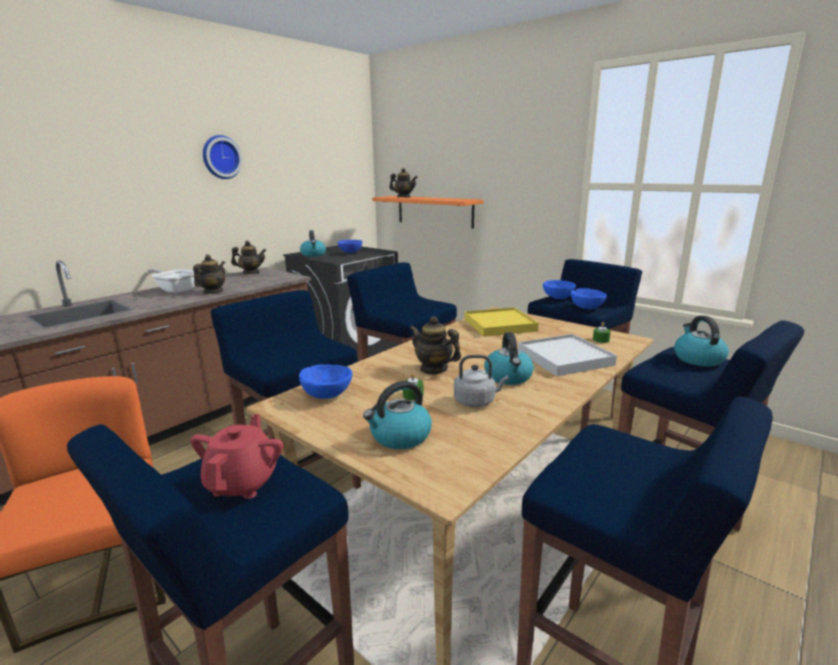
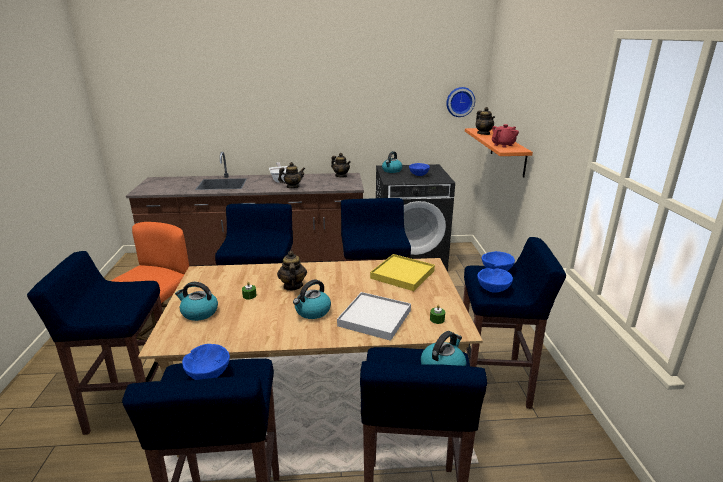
camera: 45 degrees right, 5 degrees up
red teapot [190,414,283,499] -> red teapot moved to [492,124,519,147]
wall clock [203,135,242,179] -> wall clock moved to [446,87,475,117]
blue bowl [299,364,352,399] -> blue bowl moved to [182,344,230,380]
grey kettle [454,355,509,407] -> none

